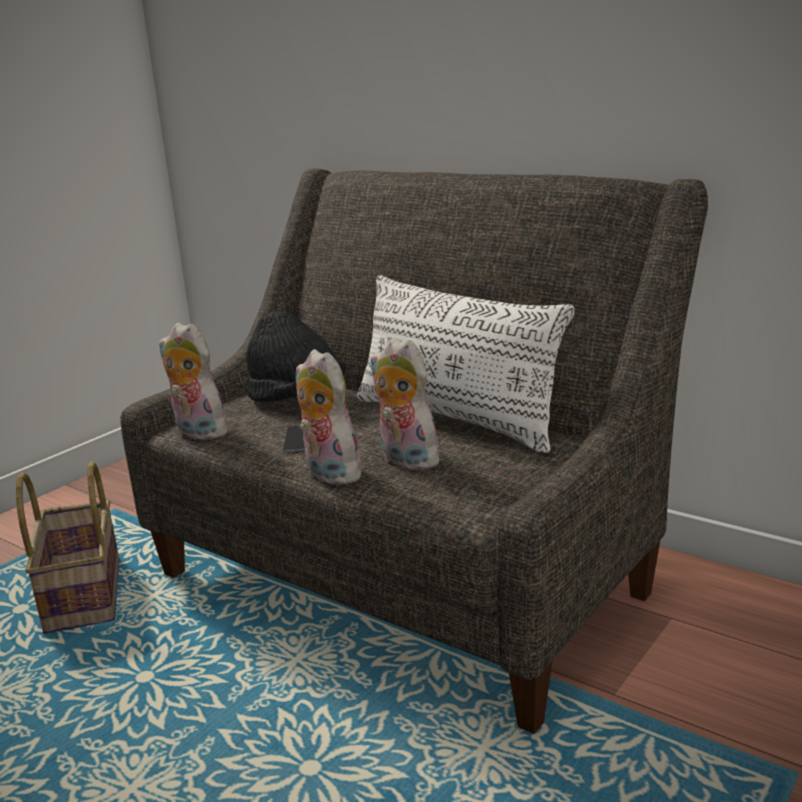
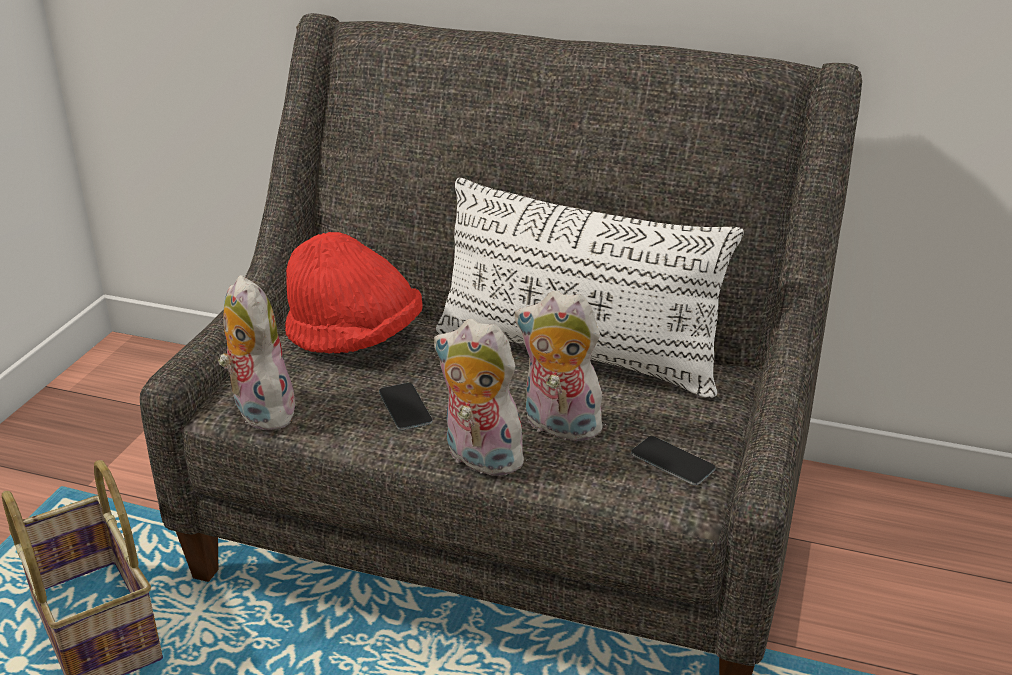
camera: 20 degrees left, 10 degrees up
plush toy [159,323,228,440] -> plush toy turned 45 degrees clockwise [218,275,295,430]
black hat [246,311,346,402] -> red hat [285,232,423,353]
none -> phone [631,436,715,485]

